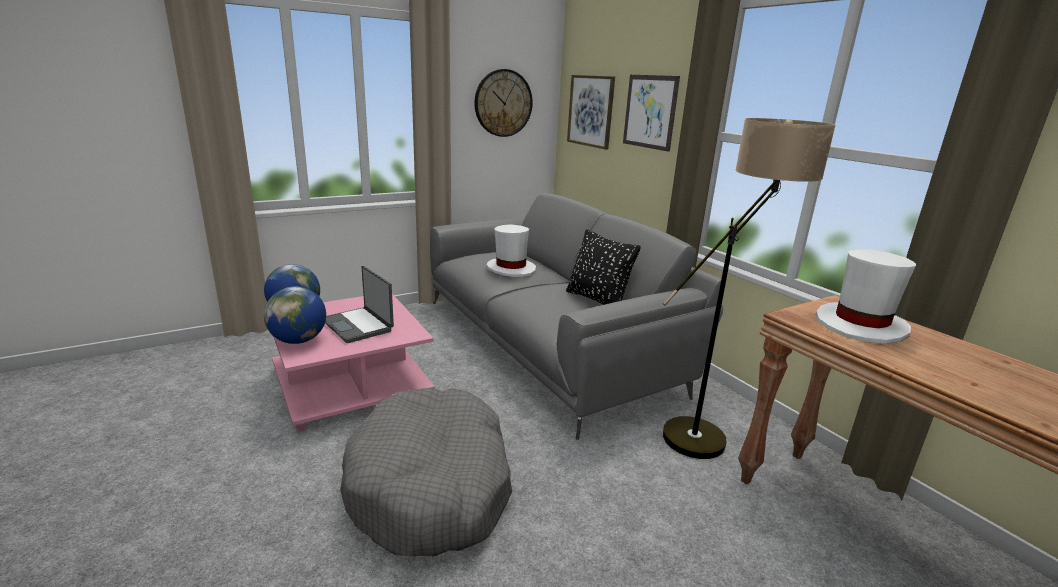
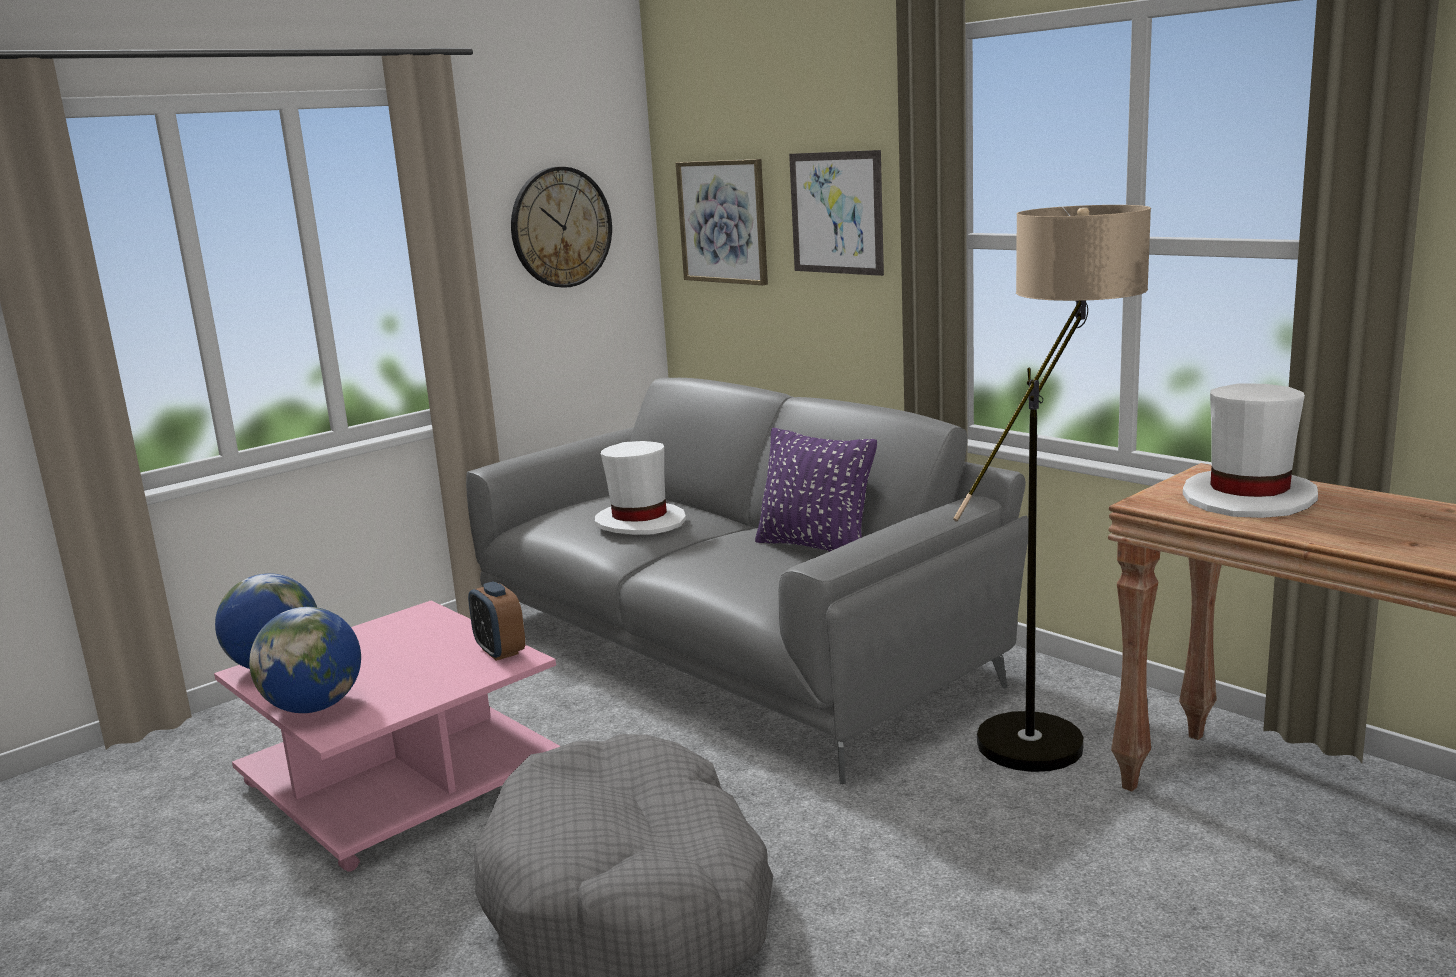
camera: 10 degrees left, 5 degrees down
laptop [325,266,394,343] -> none
black pillow [566,229,641,305] -> purple pillow [755,428,877,551]
none -> alarm clock [468,581,525,661]

